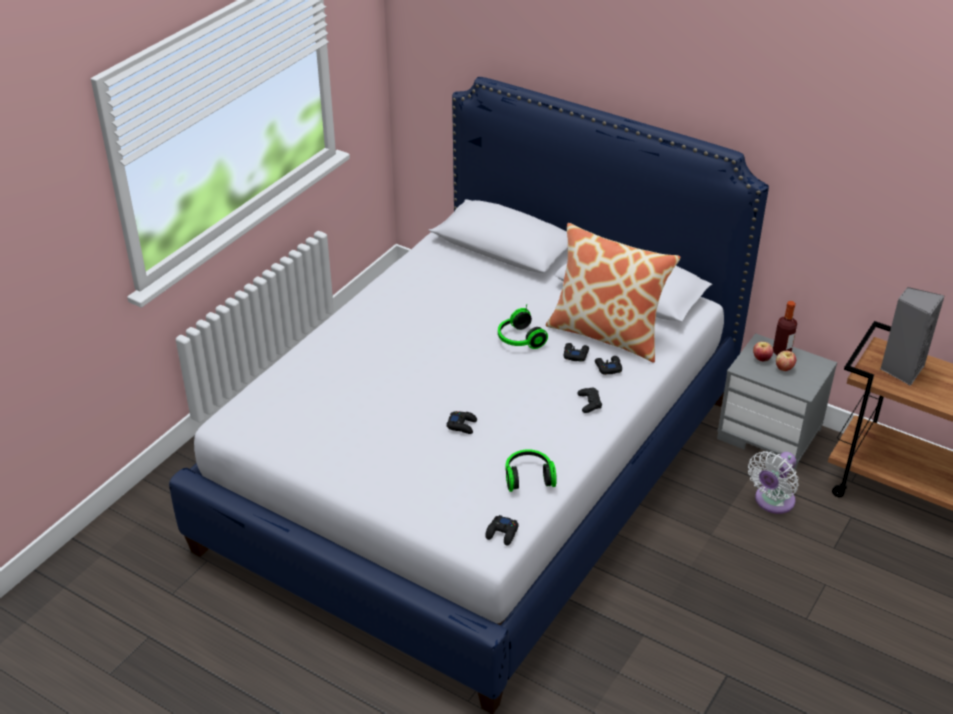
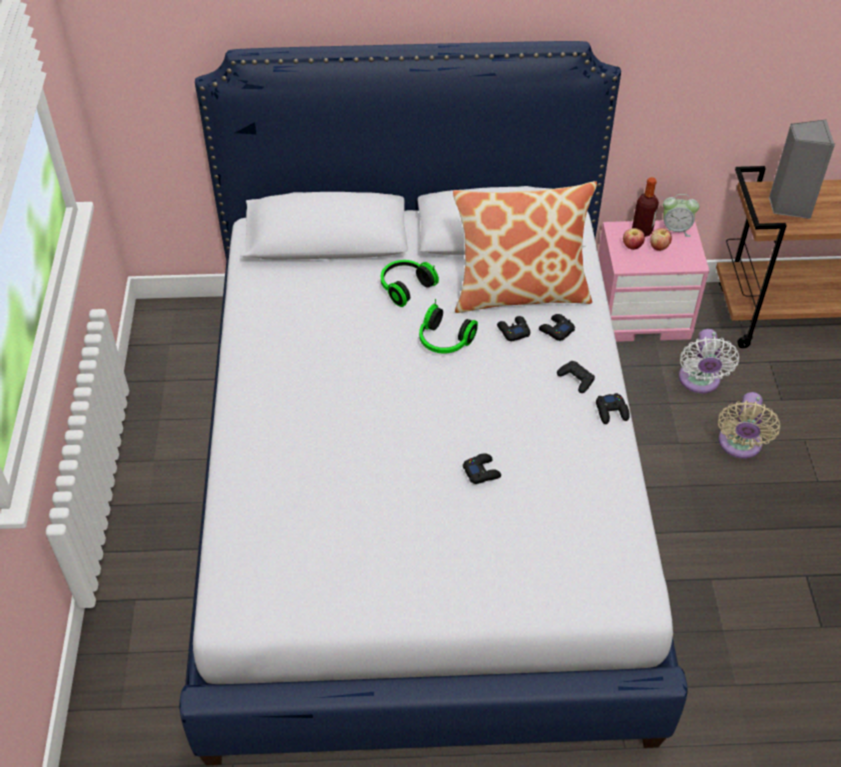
camera: 35 degrees left, 10 degrees up
black game controller [485,515,519,546] -> black game controller moved to [596,393,630,424]
headphones [506,449,557,492] -> headphones moved to [381,260,439,307]
grey nightstand [717,333,837,470] -> pink nightstand [598,220,710,342]
none -> alarm clock [663,194,700,237]
none -> beige fan [718,392,780,459]

